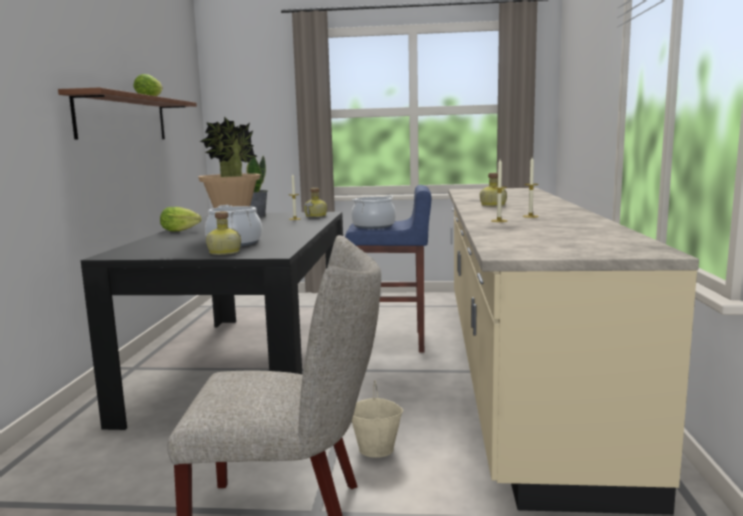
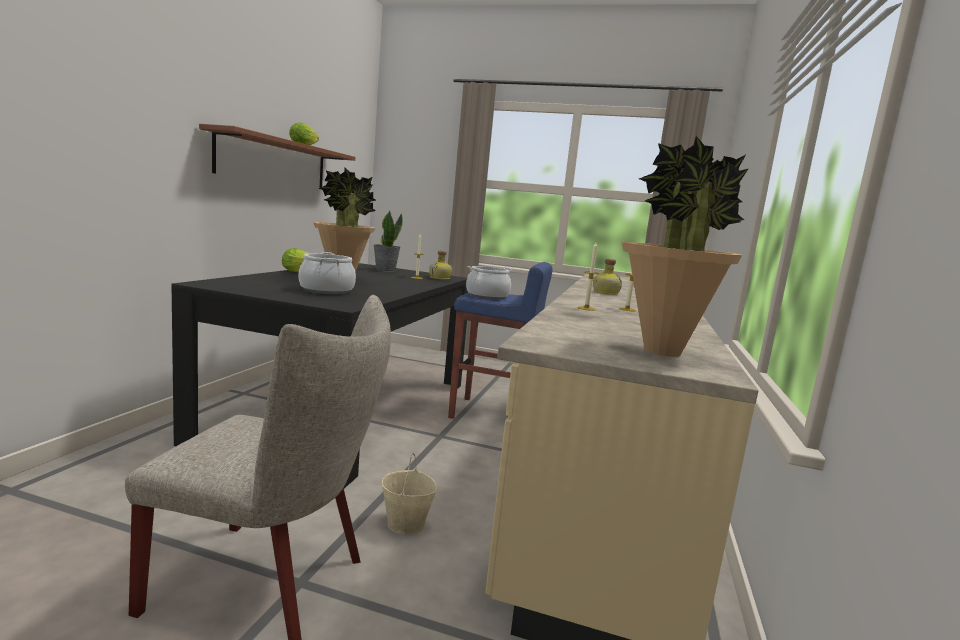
camera: 10 degrees right, 0 degrees up
bottle [206,211,241,255] -> none
none -> potted plant [622,136,749,357]

